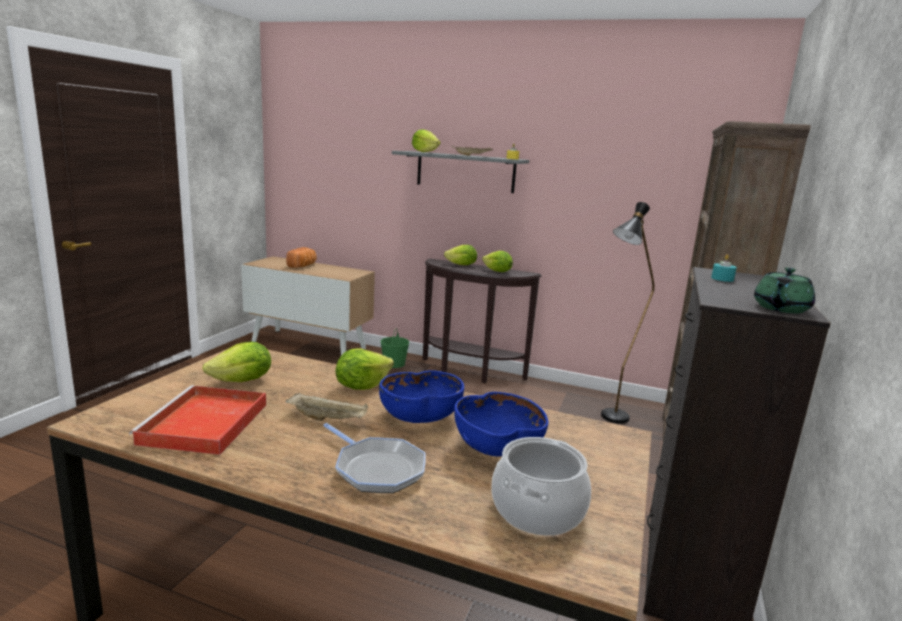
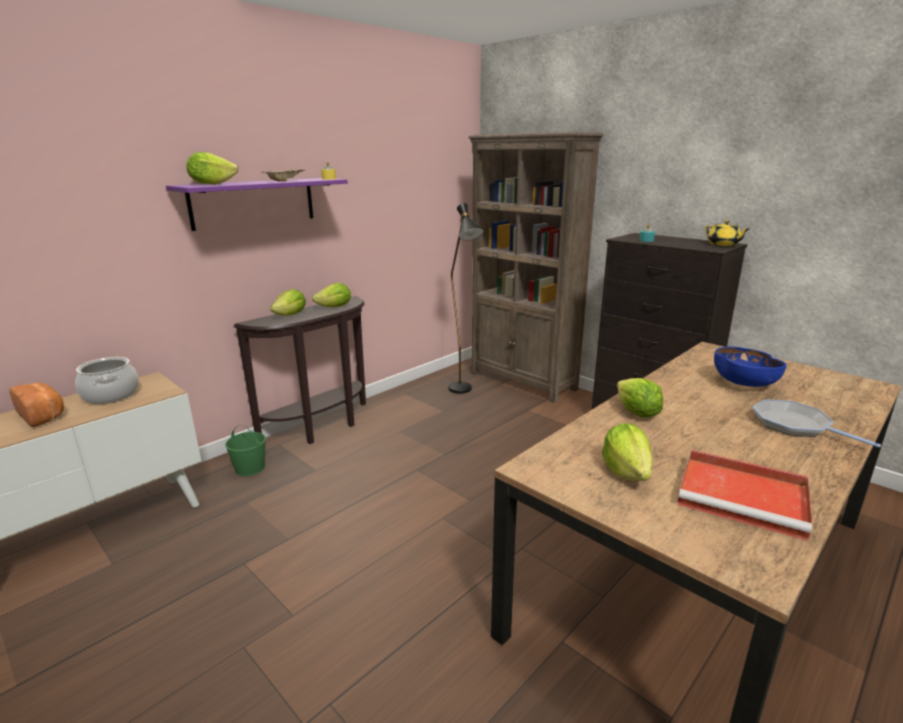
camera: 65 degrees left, 5 degrees up
beige tray [286,393,368,421] -> none
frying pan [323,423,426,493] -> frying pan turned 105 degrees counterclockwise [753,399,881,447]
blue bowl [379,370,464,423] -> none
grey shelf [392,151,529,193] -> purple shelf [166,178,348,231]
cooking pot [491,437,591,536] -> cooking pot moved to [75,357,139,404]
green teapot [754,267,815,314] -> yellow teapot [705,220,749,246]

